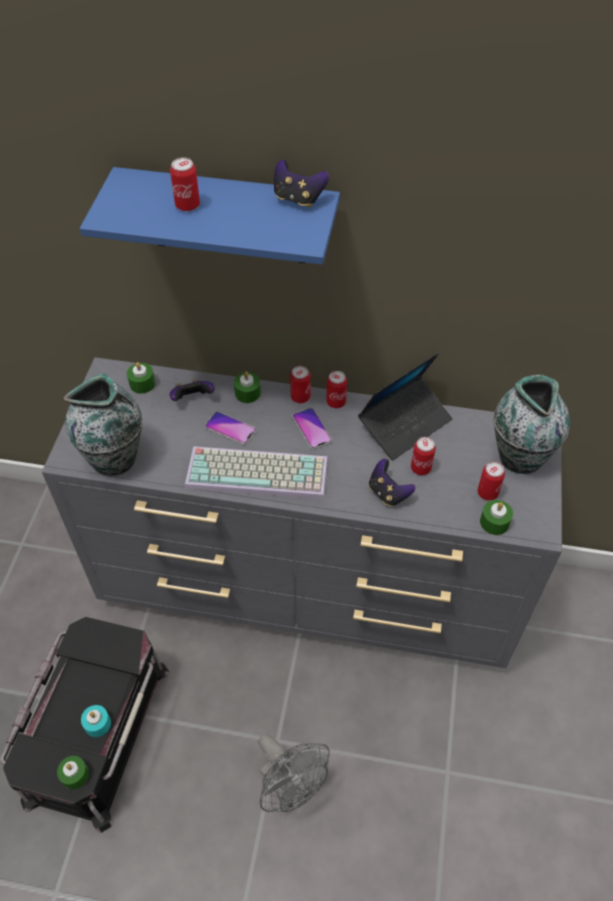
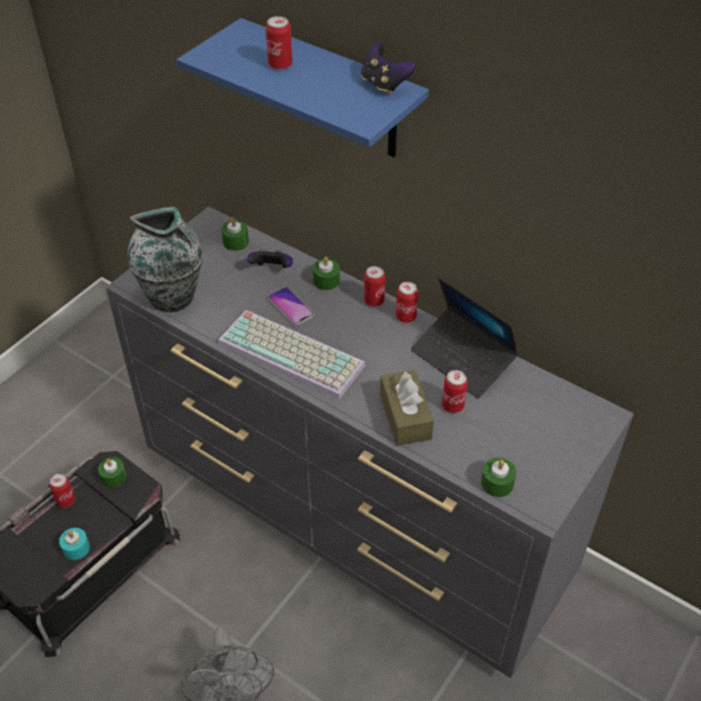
camera: 25 degrees right, 5 degrees down
green candle [57,756,89,789] -> green candle moved to [98,457,126,488]
phone [293,408,332,450] -> none
laptop [358,352,453,460] -> laptop turned 60 degrees clockwise [411,278,519,399]
game controller [369,459,415,506] -> brown tissue box [380,370,434,446]
can [477,462,505,501] -> can moved to [49,473,76,508]
vase [494,375,570,474] -> none

